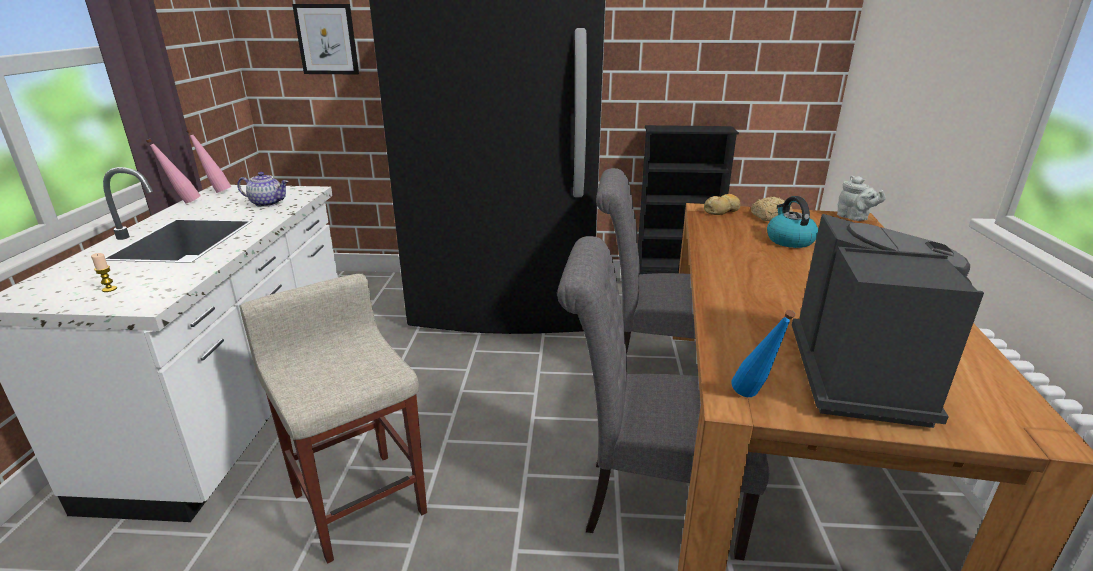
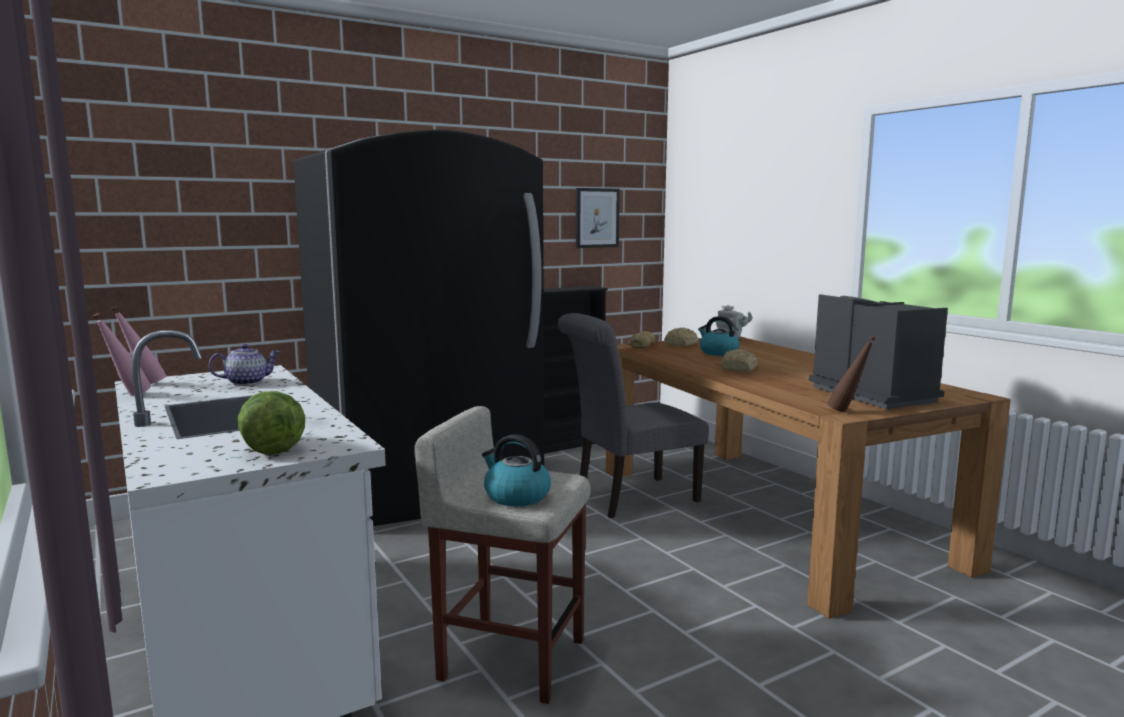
camera: 35 degrees left, 15 degrees down
candle [91,253,117,292] -> lettuce [238,391,305,455]
picture [292,4,359,74] -> picture moved to [576,188,620,248]
grey chair [557,236,769,560] -> none
blue bottle [731,310,795,397] -> brown bottle [827,335,876,412]
none -> kettle [482,434,551,506]
none -> bread [720,349,758,372]

